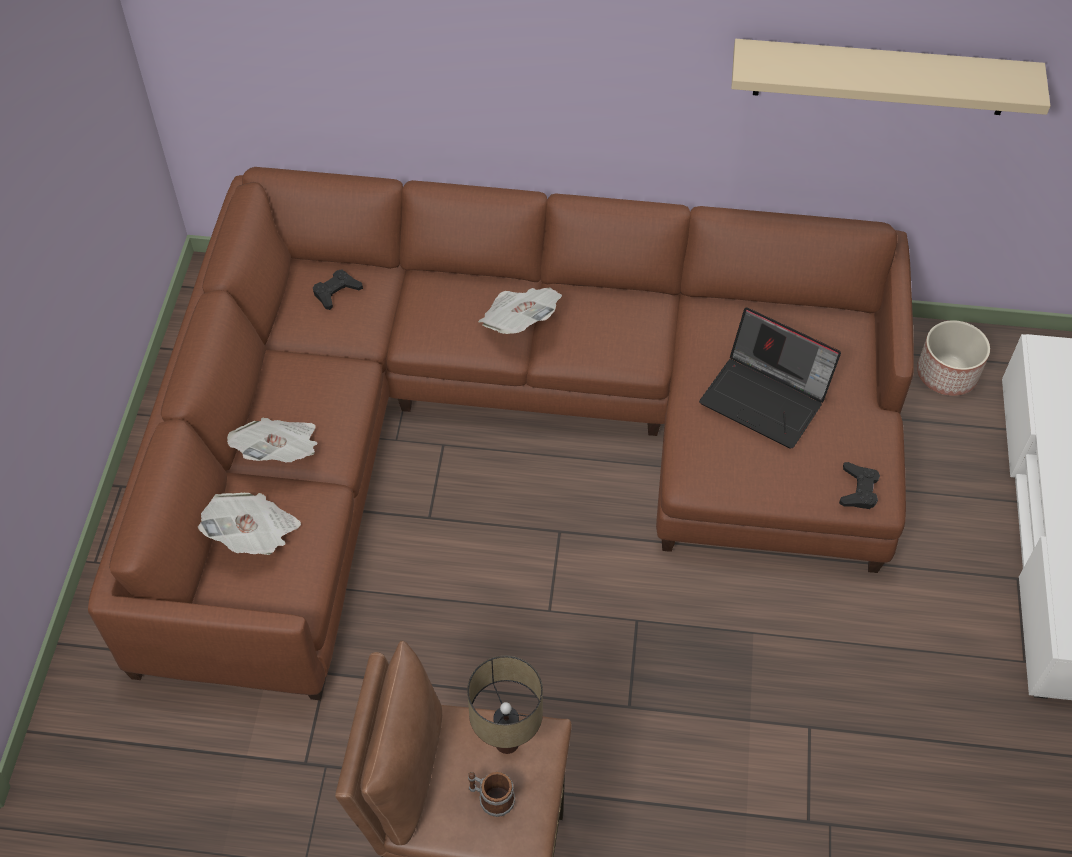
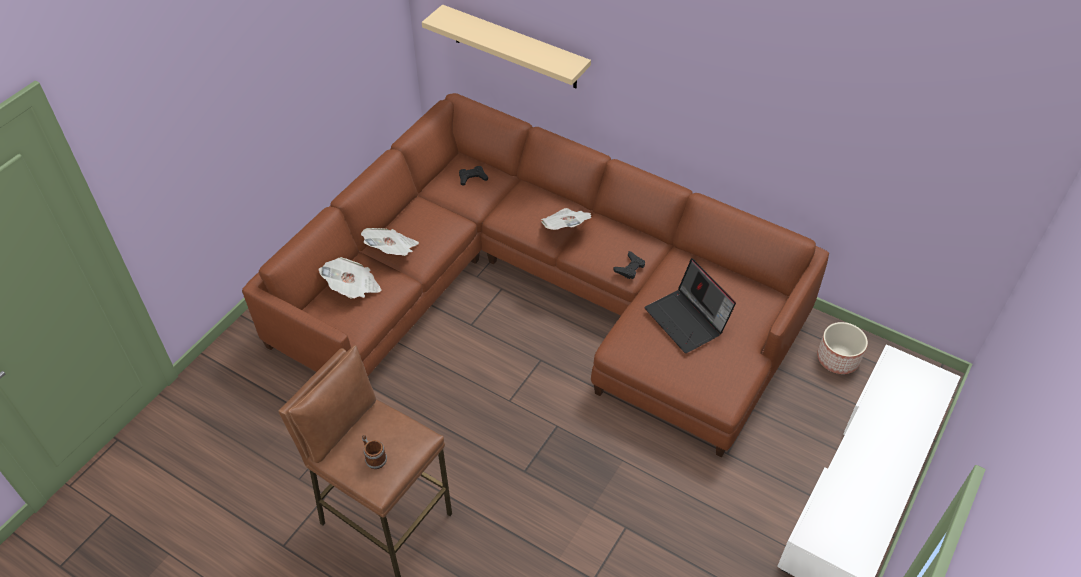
camera: 25 degrees right, 5 degrees down
table lamp [467,656,543,754] -> none
beige shelf [731,39,1050,115] -> beige shelf moved to [422,4,591,88]
black game controller [839,462,880,509] -> black game controller moved to [613,251,645,279]

